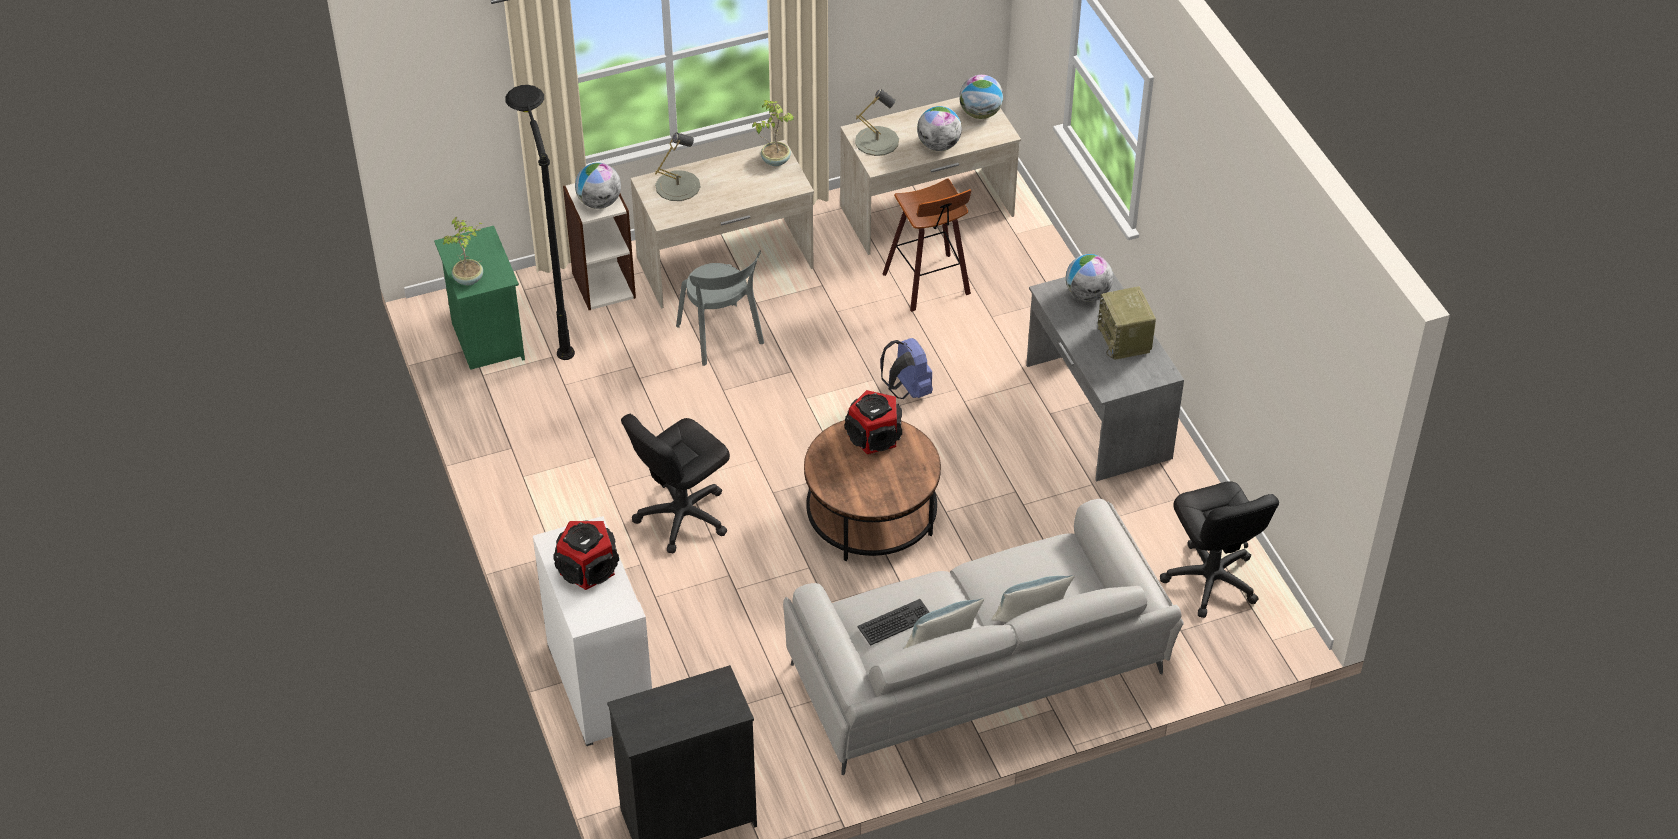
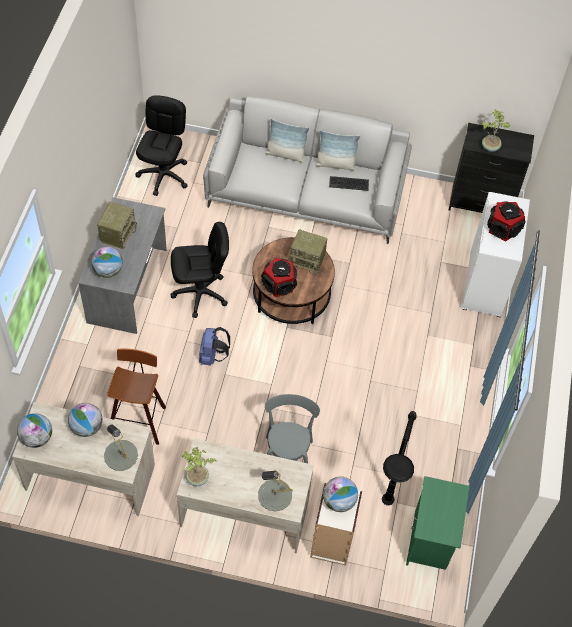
camera: 150 degrees left, 10 degrees up
potted plant [442,217,483,285] -> potted plant moved to [481,110,511,152]
black office chair [621,413,730,553] -> black office chair moved to [170,222,229,318]
none -> radio [289,229,327,274]

